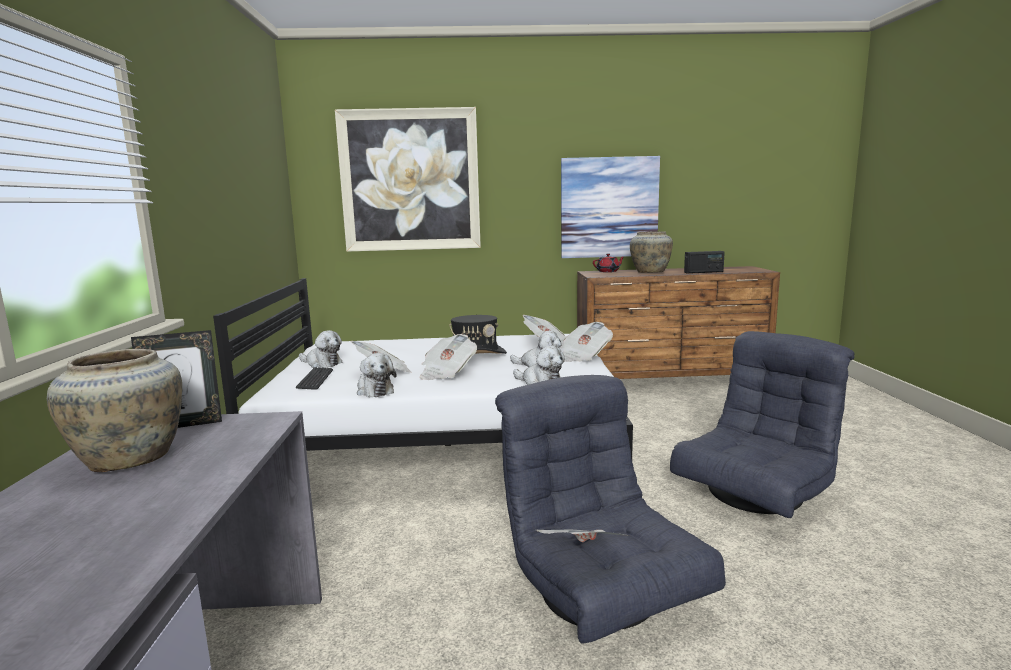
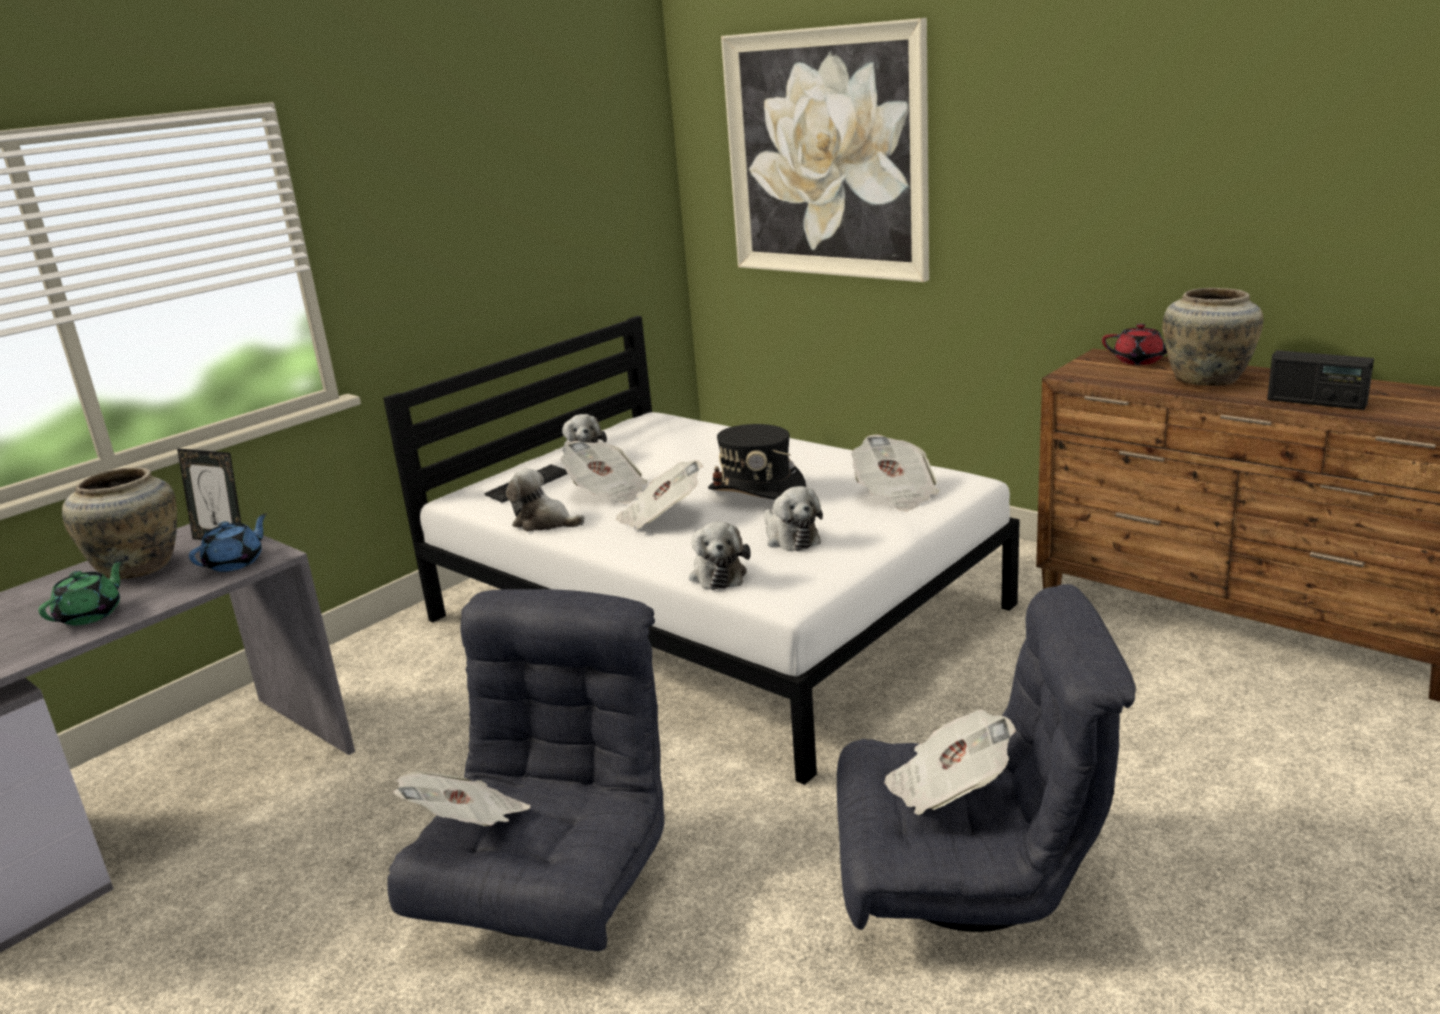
camera: 45 degrees right, 10 degrees up
plush toy [357,353,397,397] -> plush toy turned 105 degrees clockwise [506,469,585,532]
picture [561,156,660,258] -> none
newspaper [561,322,613,362] -> newspaper moved to [884,710,1016,815]
none -> green teapot [38,559,123,626]
none -> blue teapot [189,513,267,572]

